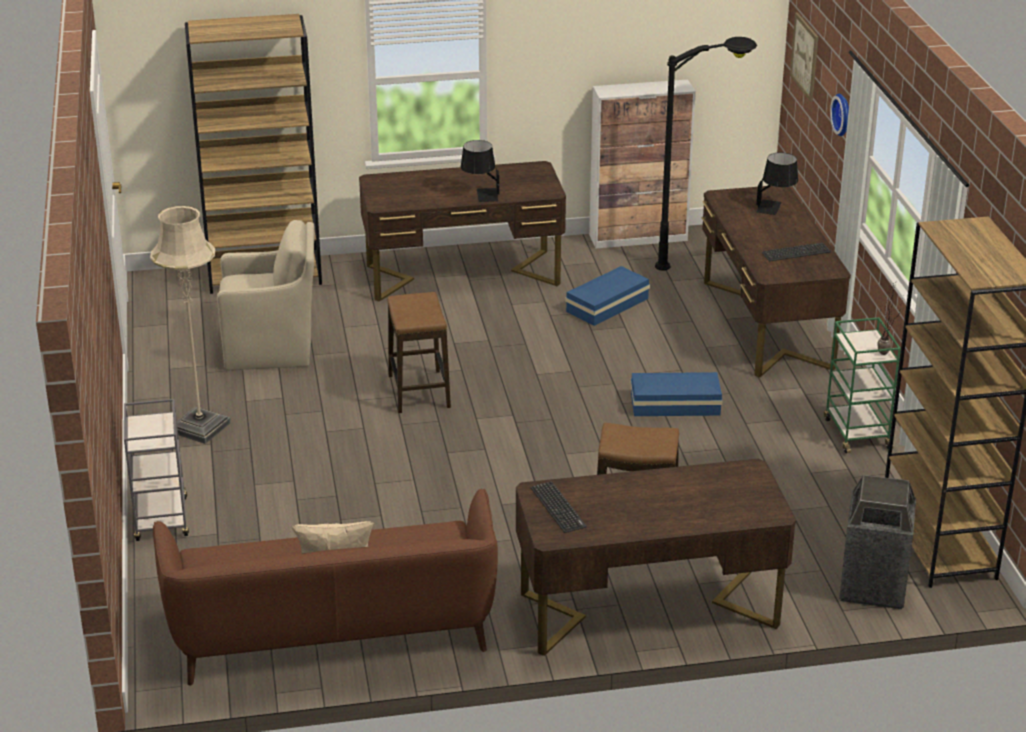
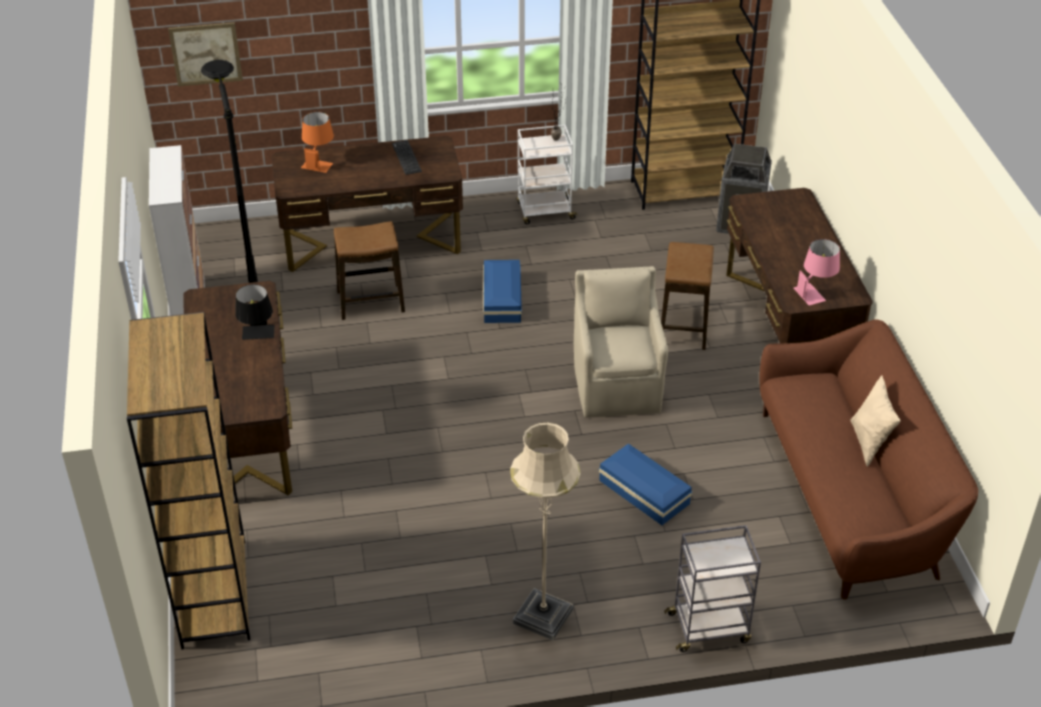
camera: 90 degrees left, 10 degrees up
beige armchair [217,220,315,370] -> beige armchair moved to [574,266,668,418]
stool [387,292,451,413] -> stool moved to [334,221,405,320]
keyboard [531,481,587,533] -> pink table lamp [794,239,840,306]
blue storage box [565,266,650,326] -> blue storage box moved to [599,443,692,525]
black table lamp [756,152,798,215] -> orange table lamp [301,112,334,173]
green cart [824,317,901,453] -> white cart [516,125,578,224]
wall clock [830,94,849,136] -> none

